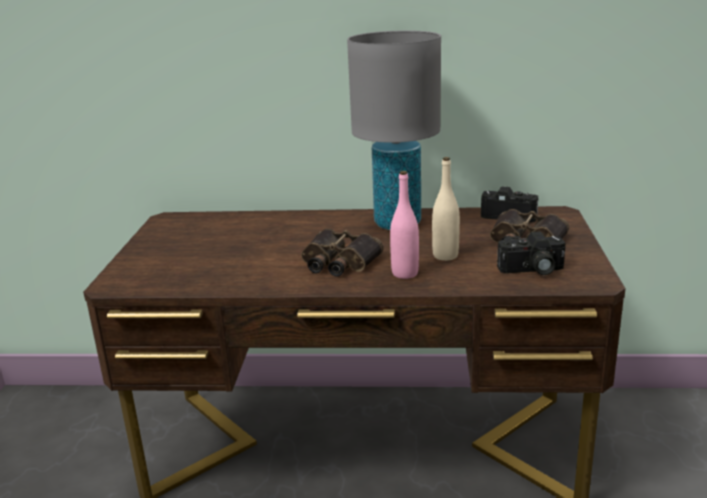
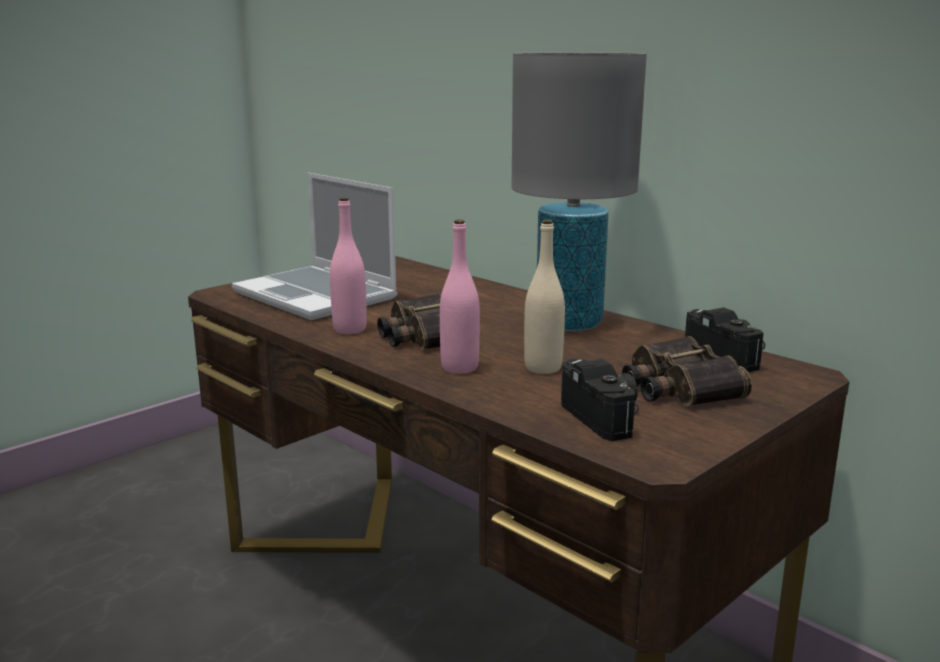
camera: 40 degrees right, 5 degrees down
camera [497,231,565,275] -> camera turned 150 degrees counterclockwise [561,359,639,441]
none -> laptop [232,173,397,320]
none -> pink bottle [330,197,367,334]

